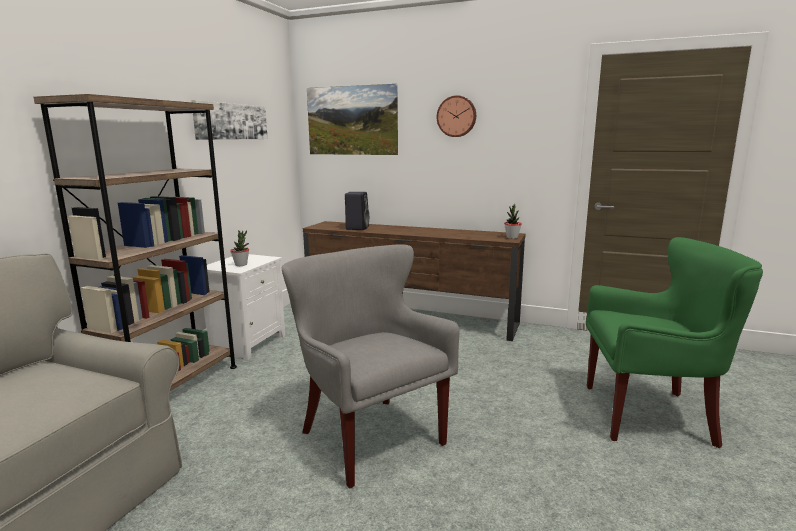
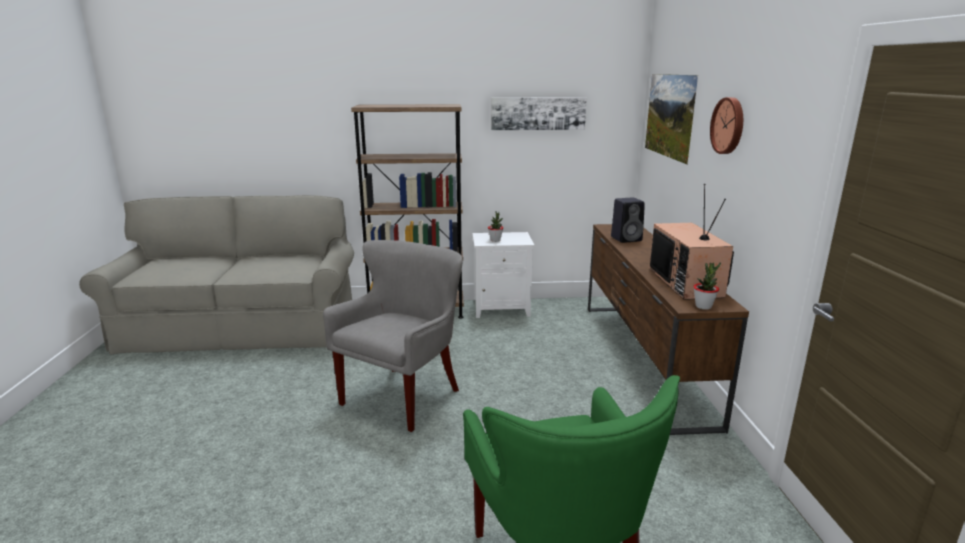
camera: 65 degrees right, 5 degrees up
none -> television [649,184,734,300]

